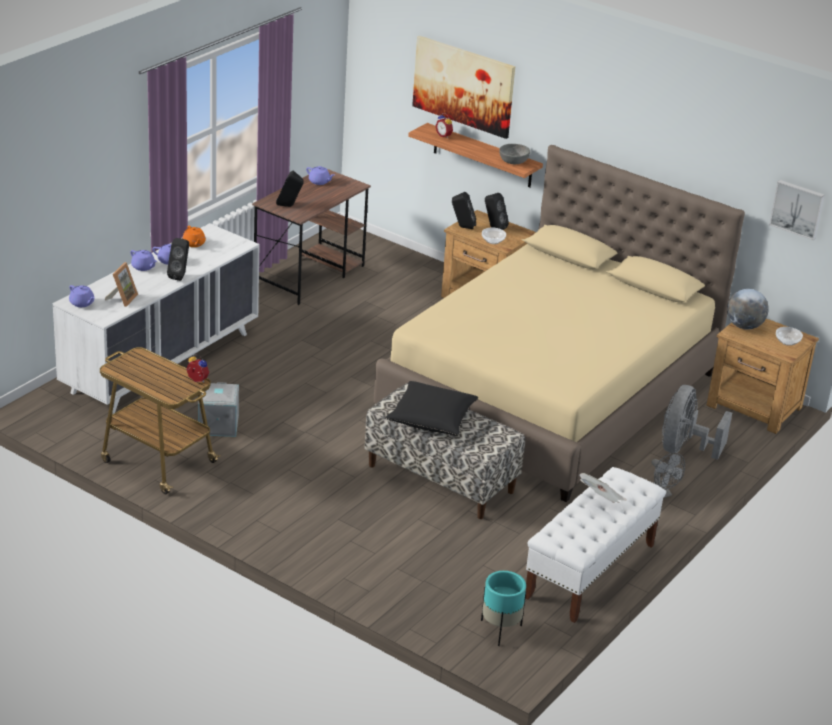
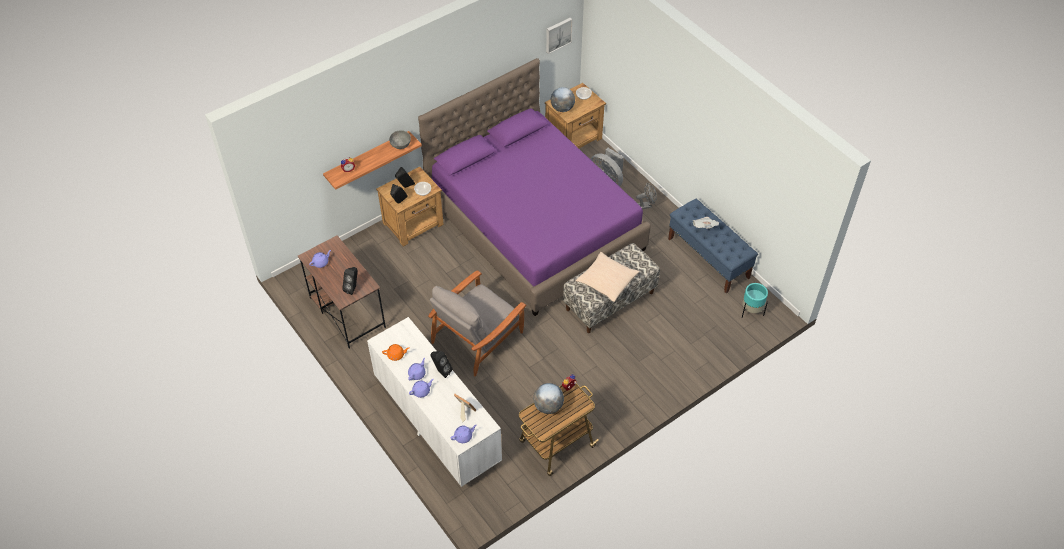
camera: 70 degrees left, 20 degrees up
grey storage box [198,382,239,437] -> none
beige bed [374,145,745,502] -> purple bed [418,58,651,316]
black pillow [386,381,478,435] -> beige pillow [576,252,639,302]
picture [412,35,515,139] -> none
white bench [525,467,666,623] -> blue bench [668,199,758,294]
none -> grey armchair [428,270,527,376]
none -> globe [533,383,564,414]

